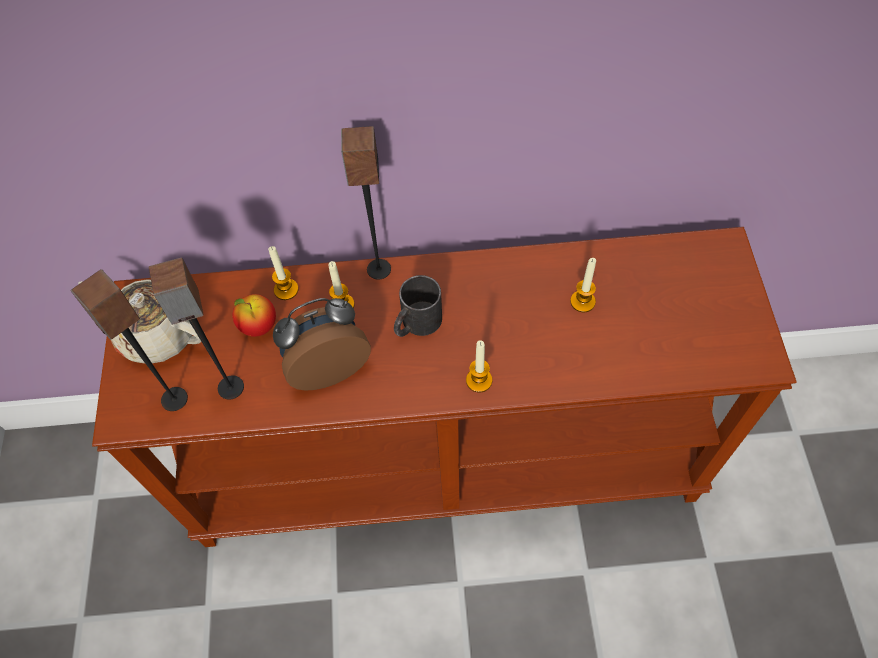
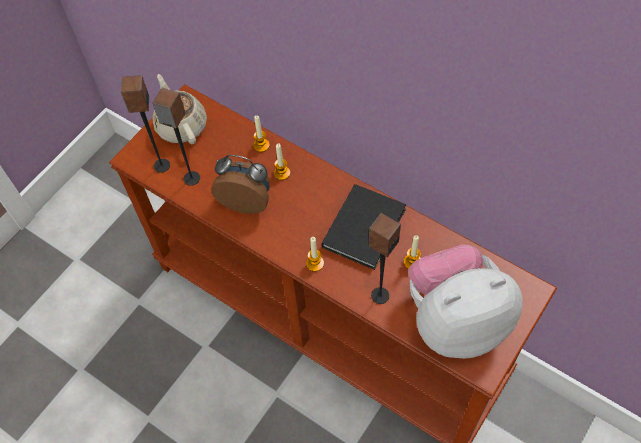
camera: 40 degrees right, 0 degrees up
apple [232,294,276,337] -> none
speaker [341,126,391,279] -> speaker moved to [369,213,401,304]
black mug [394,275,442,337] -> none
none -> black book [322,184,406,270]
none -> plush toy [409,244,523,359]

